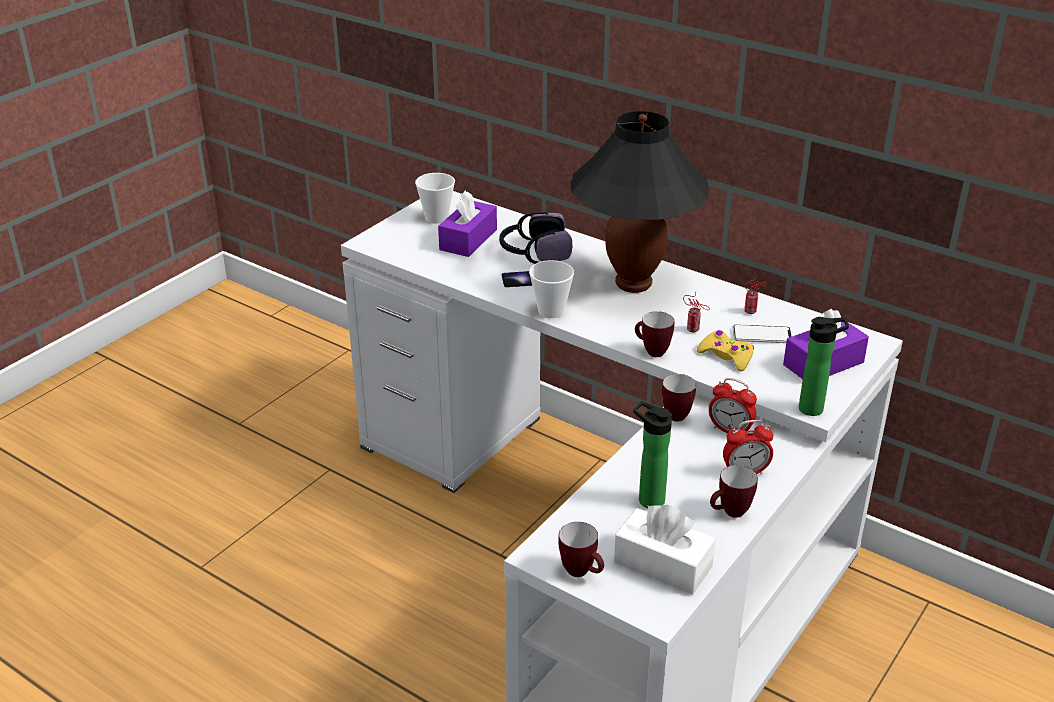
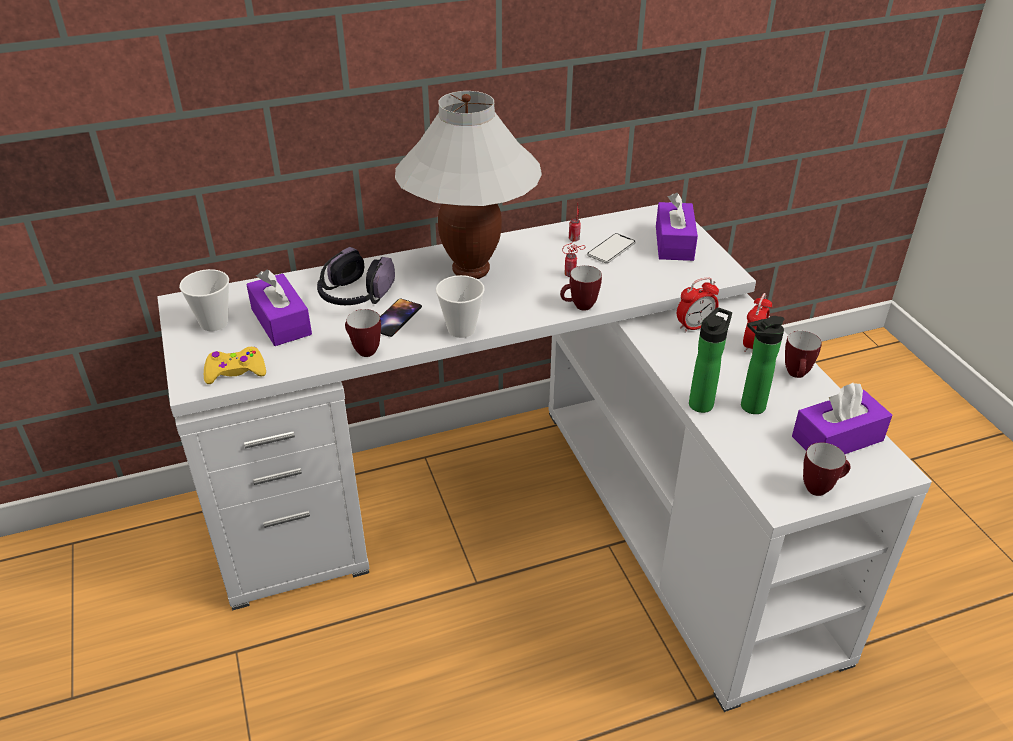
camera: 55 degrees left, 5 degrees up
black table lamp [571,111,709,293] -> white table lamp [395,91,542,279]
white tissue box [614,505,716,595] -> purple tissue box [792,383,892,454]
mug [662,374,696,422] -> mug moved to [345,309,381,357]
yellow game controller [697,330,754,371] -> yellow game controller moved to [204,347,266,384]
bottle [799,317,849,416] -> bottle moved to [689,307,732,413]

